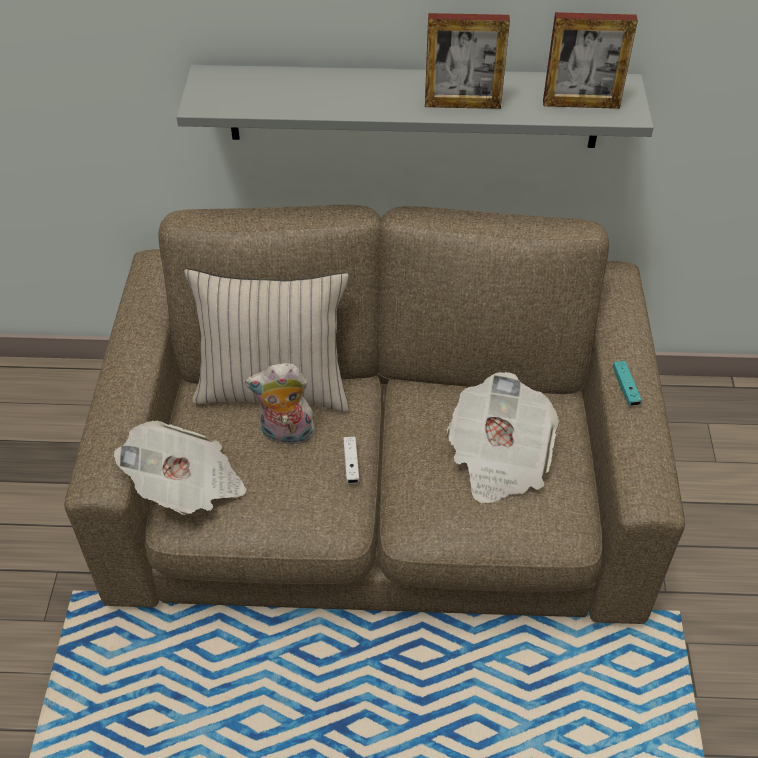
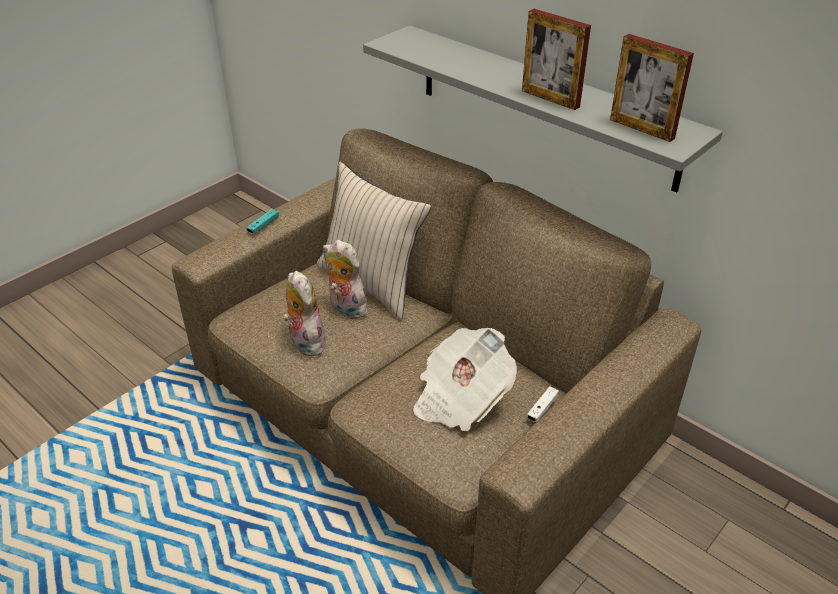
camera: 40 degrees right, 10 degrees down
newspaper [114,421,247,515] -> none
white game controller [343,436,360,483] -> white game controller moved to [527,386,559,422]
turquoise game controller [613,361,642,406] -> turquoise game controller moved to [246,209,279,234]
none -> plush toy [283,271,326,356]

